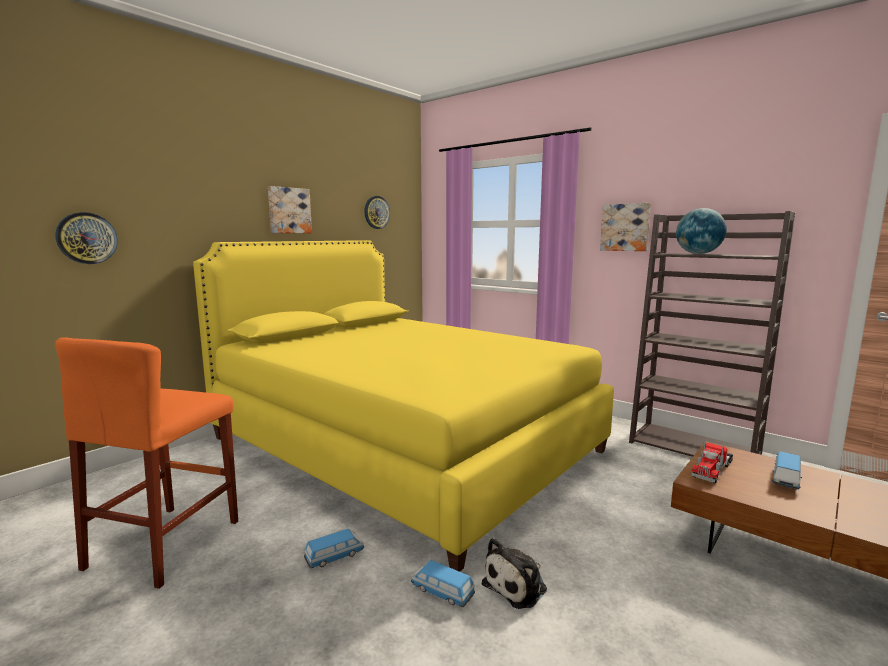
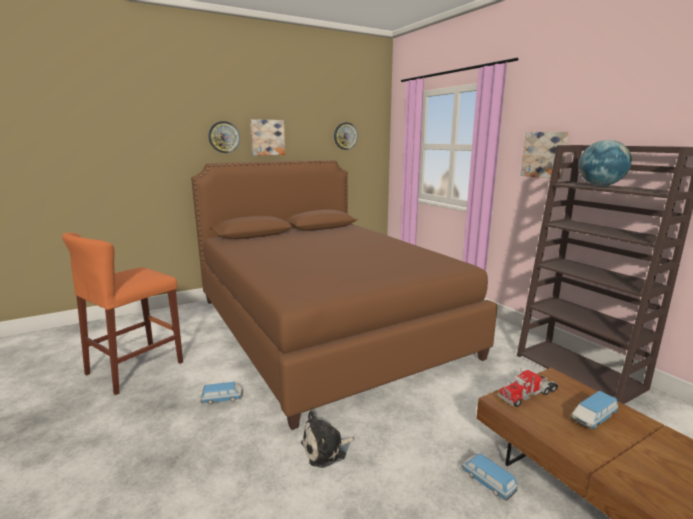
camera: 20 degrees right, 5 degrees up
wall clock [55,212,118,264] -> wall clock moved to [208,121,240,153]
yellow bed [193,240,614,572] -> brown bed [191,160,497,430]
toy car [411,560,475,607] -> toy car moved to [461,453,518,501]

